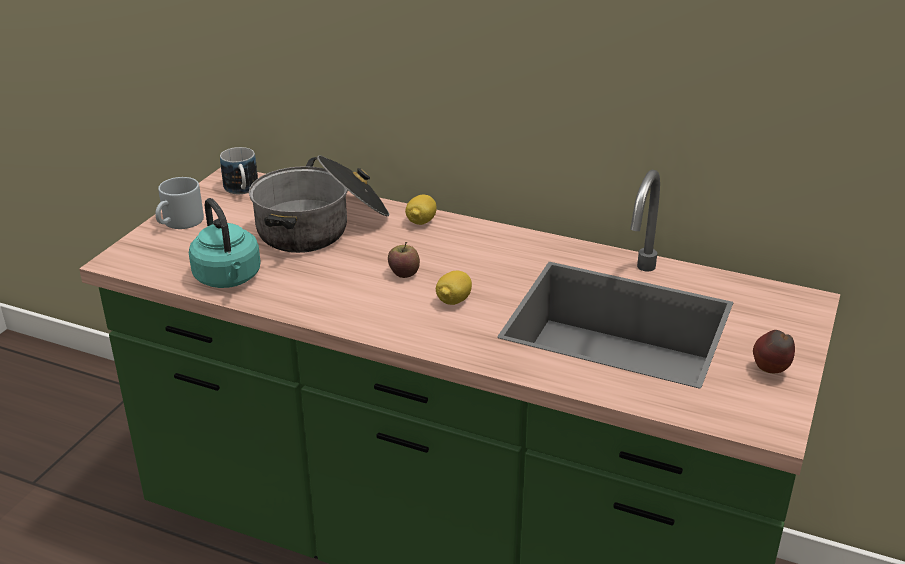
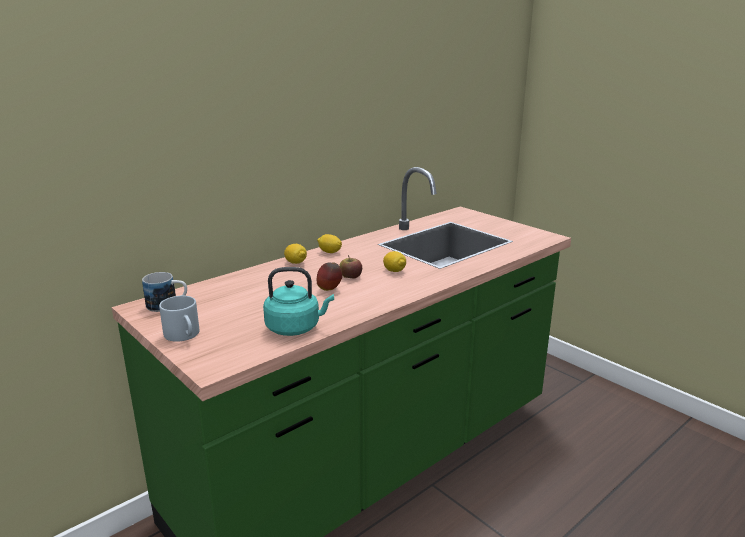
camera: 65 degrees left, 10 degrees down
cooking pot [249,155,389,253] -> none
apple [753,330,795,373] -> apple moved to [317,262,342,291]
none -> lemon [317,234,342,253]

